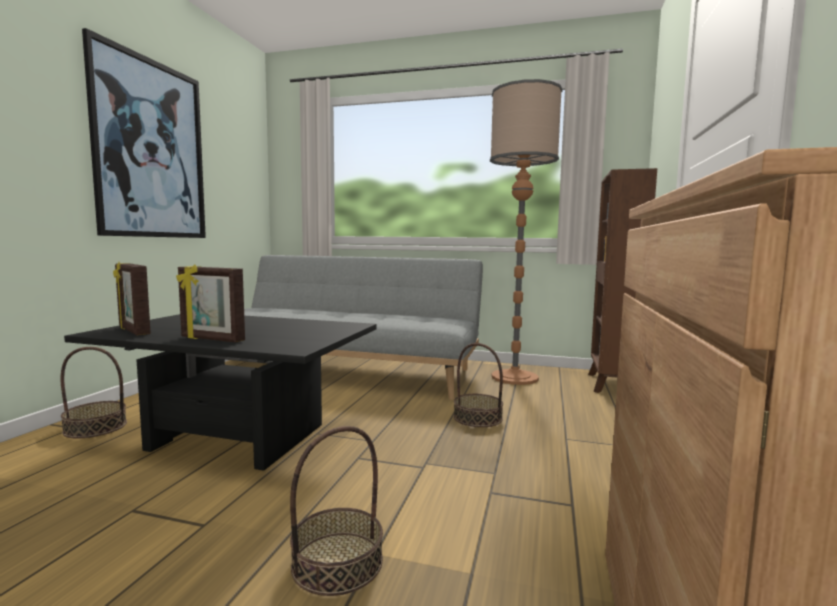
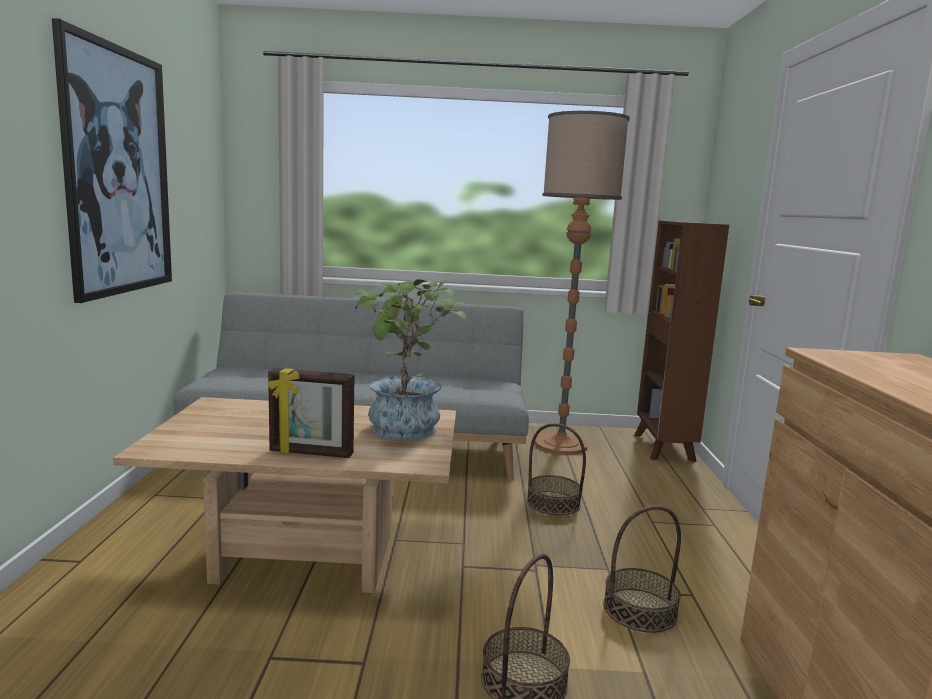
camera: 15 degrees left, 5 degrees up
basket [61,347,127,439] -> basket moved to [603,505,681,633]
black coffee table [64,314,377,471] -> beige coffee table [113,397,456,593]
picture frame [113,262,151,336] -> none
none -> potted plant [354,279,467,440]

